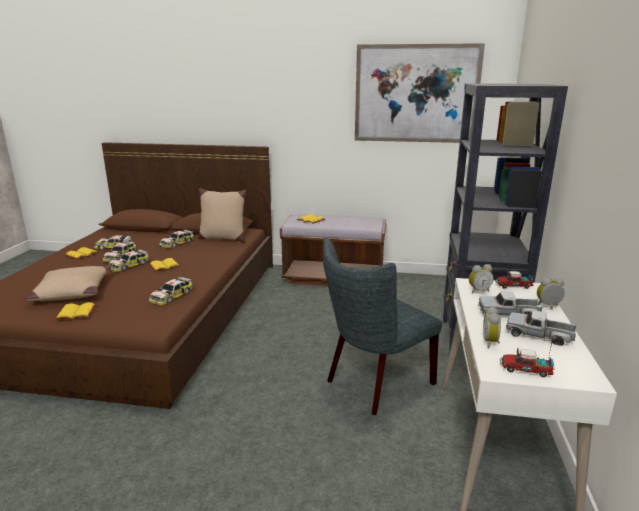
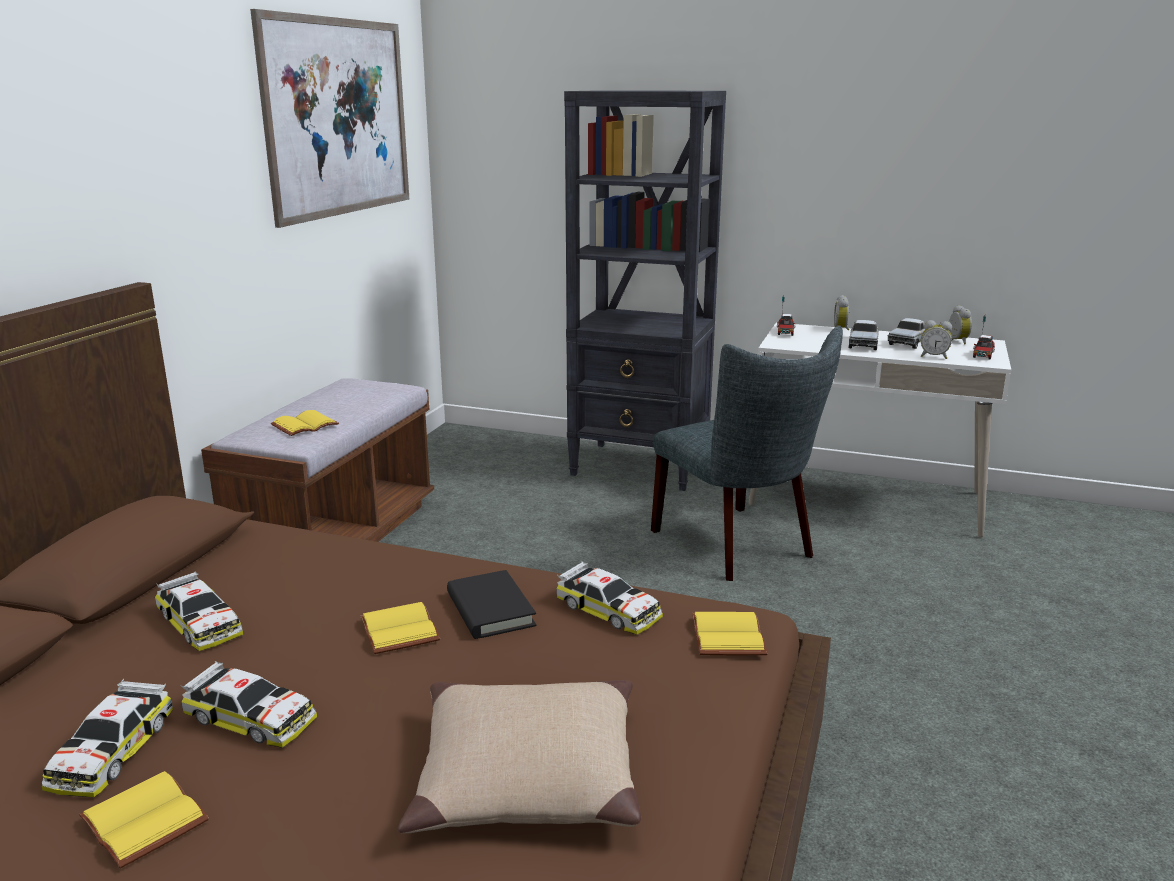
camera: 80 degrees left, 0 degrees up
yellow book [54,302,96,320] -> yellow book moved to [692,612,768,655]
toy car [108,249,149,272] -> none
beige pillow [198,189,247,242] -> none
alarm clock [469,264,493,293] -> alarm clock moved to [949,305,972,345]
none -> black book [447,570,537,639]

